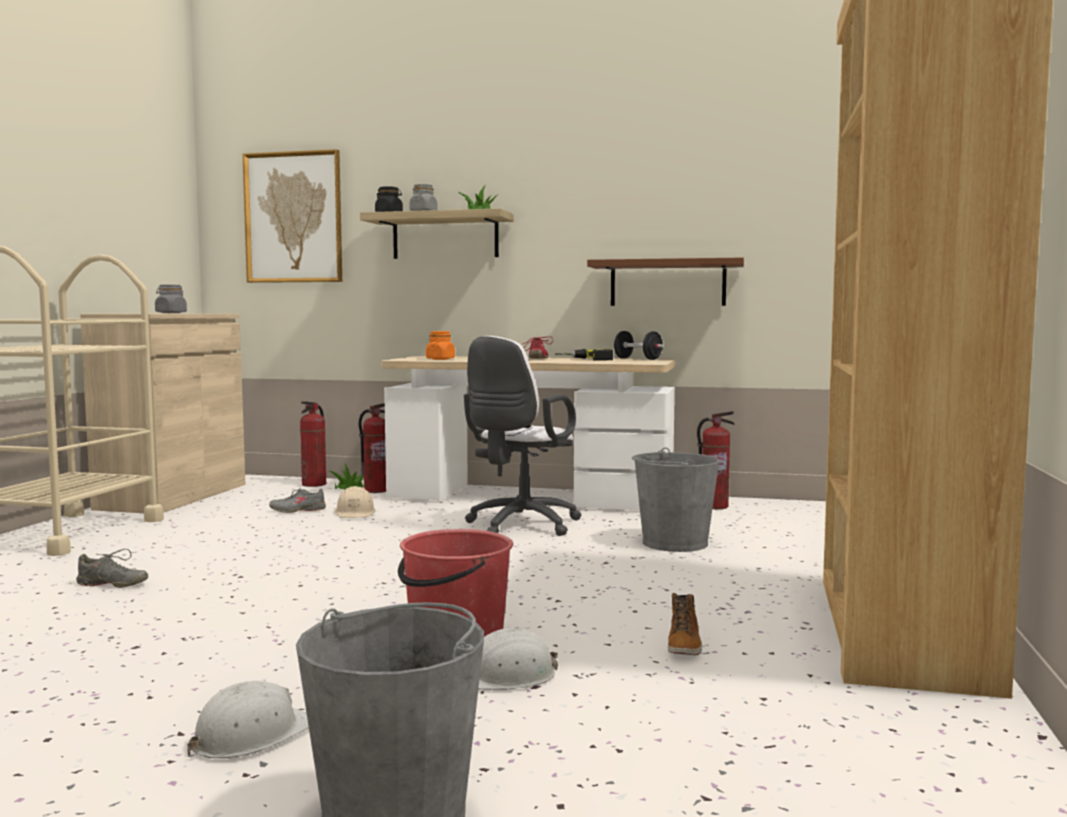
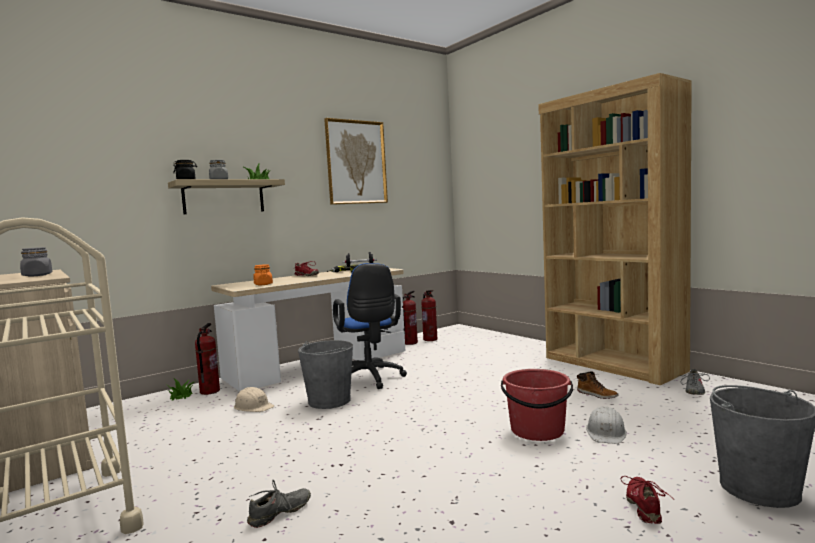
camera: 50 degrees left, 0 degrees up
white hard hat [187,681,309,758] -> red shoe [621,476,671,524]
picture [242,149,342,283] -> picture moved to [324,118,388,205]
grey shoe [269,488,326,513] -> grey shoe moved to [680,369,710,395]
fire extinguisher [300,401,326,487] -> fire extinguisher moved to [421,290,437,341]
white office chair [464,336,582,536] -> blue office chair [333,263,407,389]
brown shelf [587,257,744,306] -> none
grey bucket [632,447,719,552] -> grey bucket moved to [298,340,353,409]

